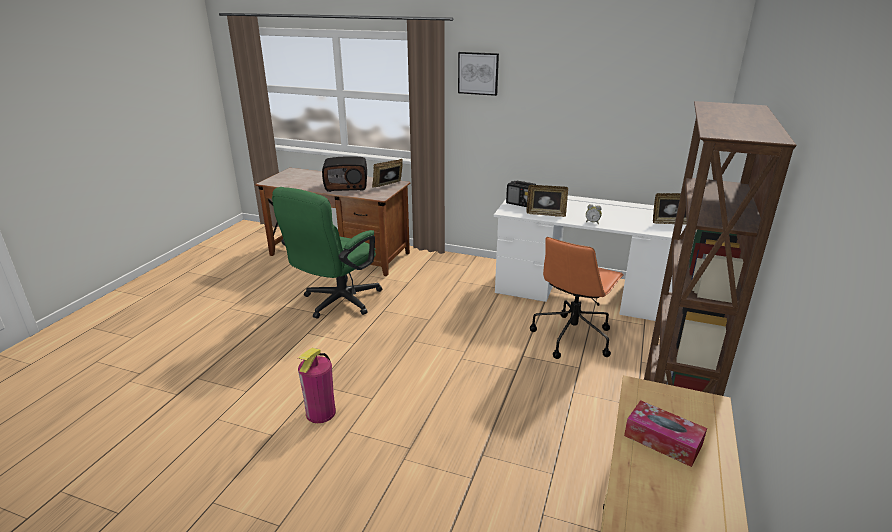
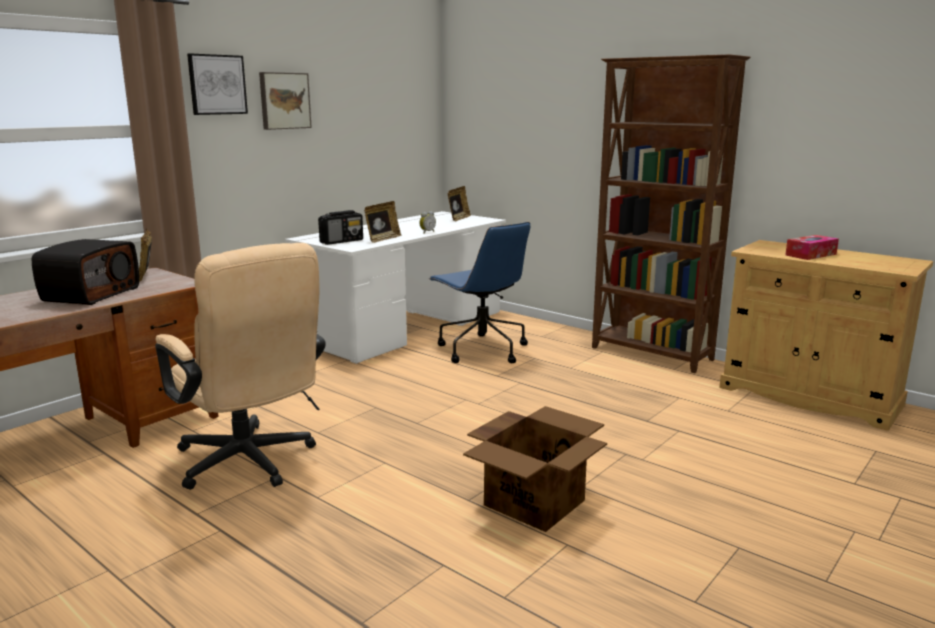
camera: 70 degrees left, 10 degrees down
green office chair [272,187,382,319] -> beige office chair [155,243,326,490]
fire extinguisher [298,348,336,423] -> cardboard box [463,406,607,532]
orange office chair [530,237,624,359] -> blue office chair [429,222,530,363]
none -> picture [259,72,312,130]

